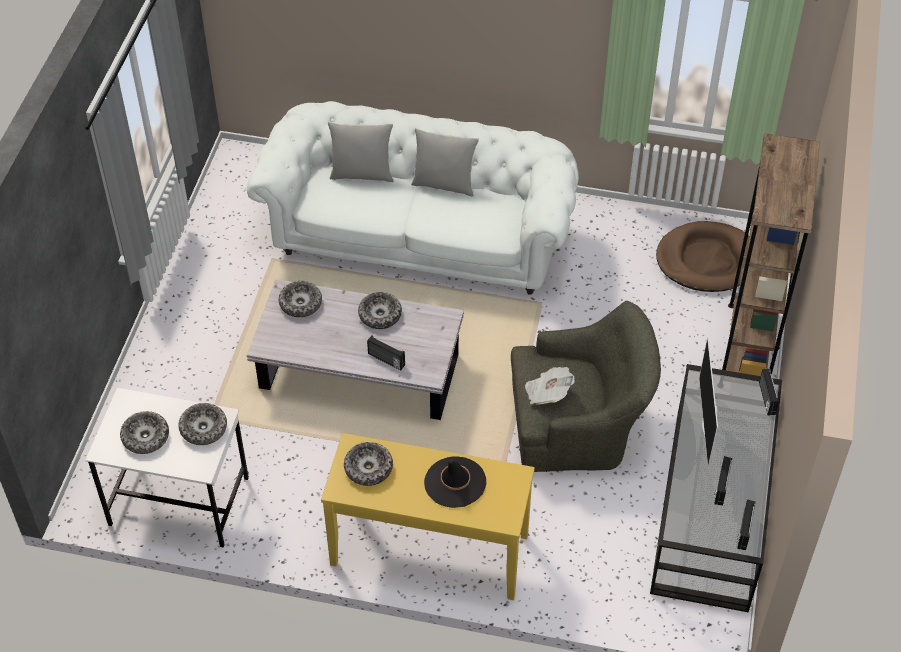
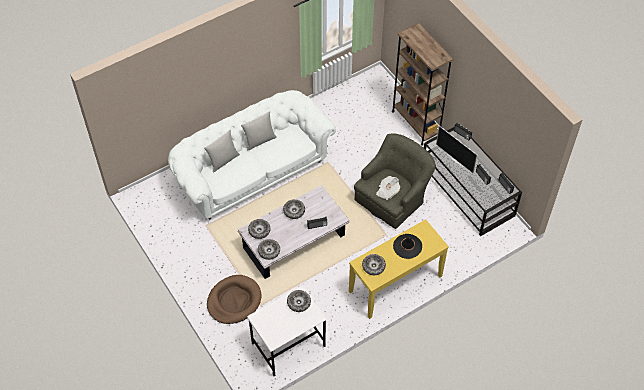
camera: 45 degrees left, 5 degrees up
bowl [120,411,169,454] -> bowl moved to [258,239,280,260]
brown dog bed [656,221,749,292] -> brown dog bed moved to [207,275,261,324]

